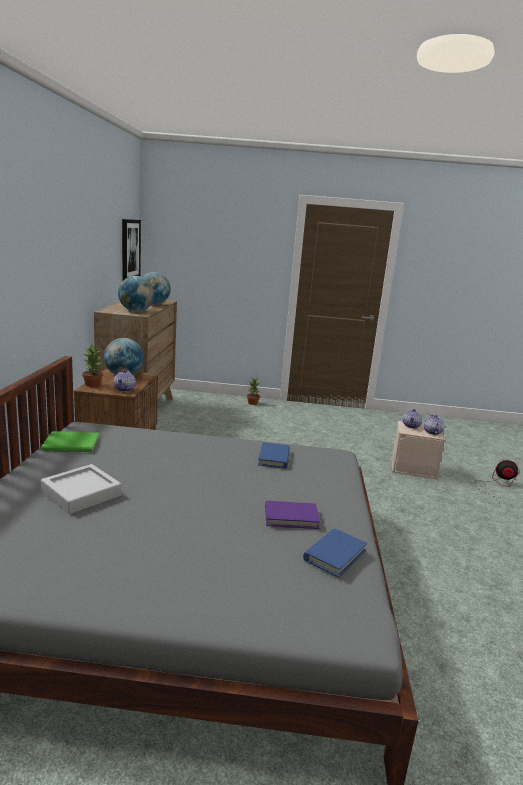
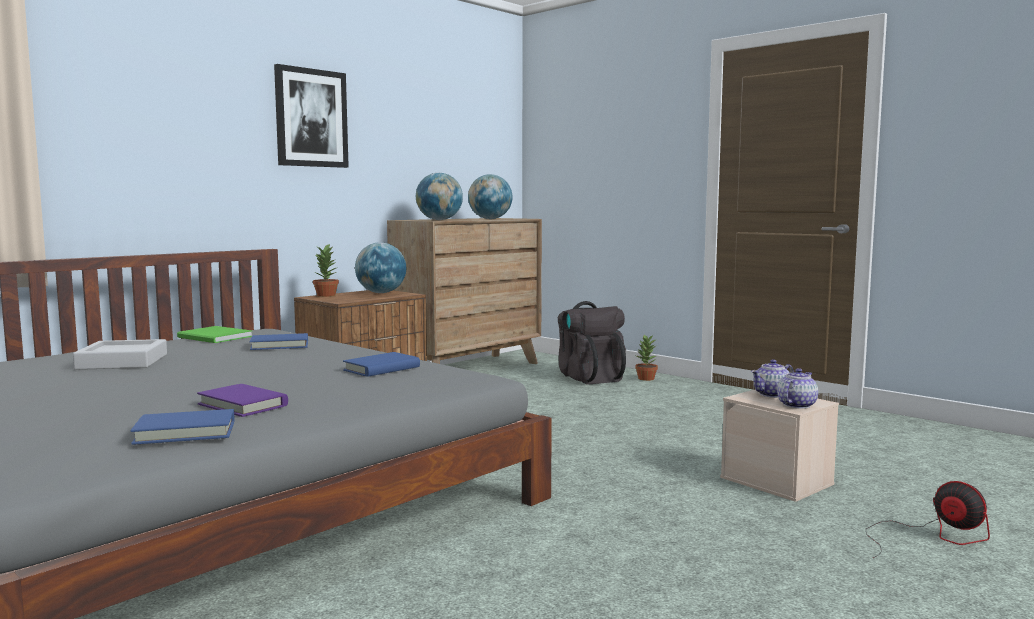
camera: 40 degrees right, 10 degrees down
teapot [114,370,136,392] -> none
picture [122,219,141,281] -> picture moved to [274,64,349,168]
none -> blue book [250,333,308,350]
none -> black backpack [558,301,626,384]

